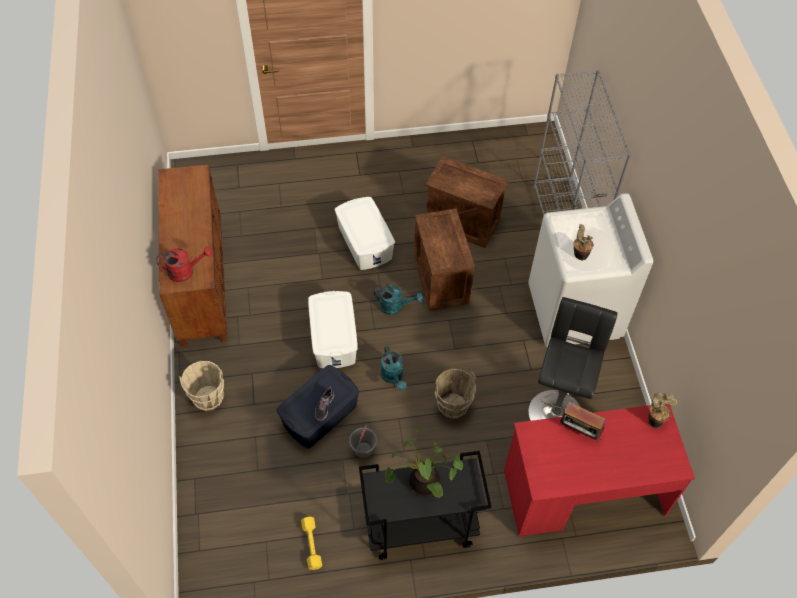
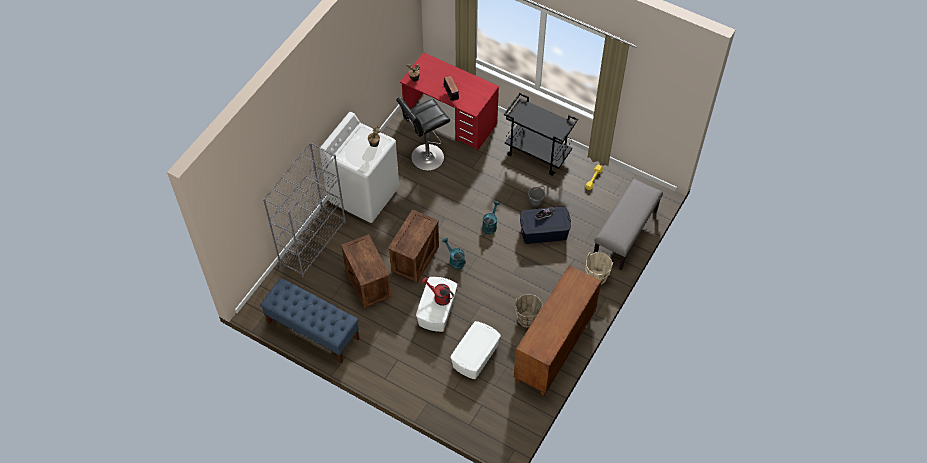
camera: 140 degrees left, 0 degrees up
red watering can [156,246,212,282] -> red watering can moved to [422,277,454,306]
white storage box [308,291,358,368] -> white storage box moved to [451,321,501,379]
potted plant [385,428,463,498] -> none
brown bucket [435,369,476,419] -> brown bucket moved to [515,294,543,328]
none -> blue bench [260,278,359,364]
none -> grey bench [594,178,663,270]

